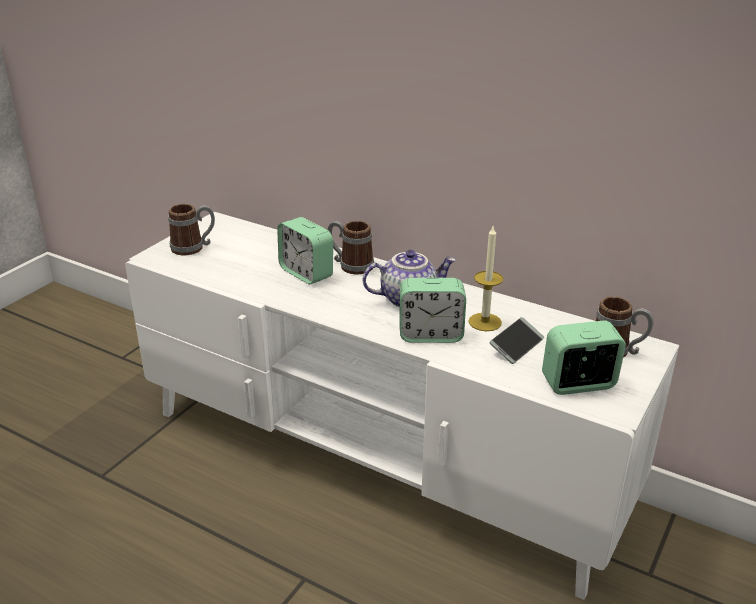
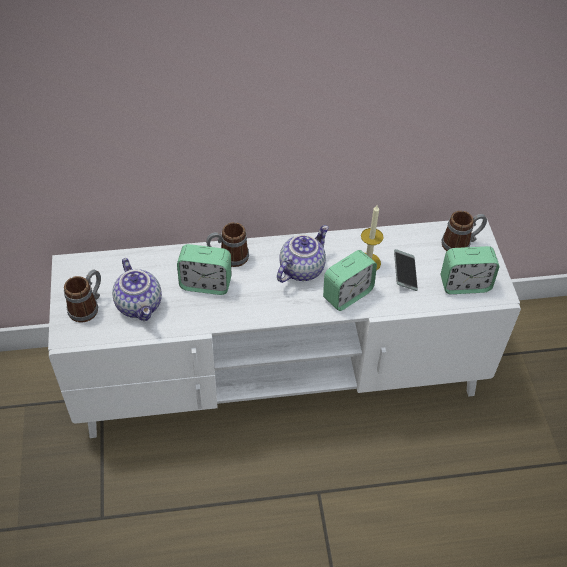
camera: 40 degrees left, 20 degrees up
alarm clock [542,320,626,395] -> alarm clock turned 135 degrees counterclockwise [441,246,499,294]
none -> teapot [112,258,162,321]

